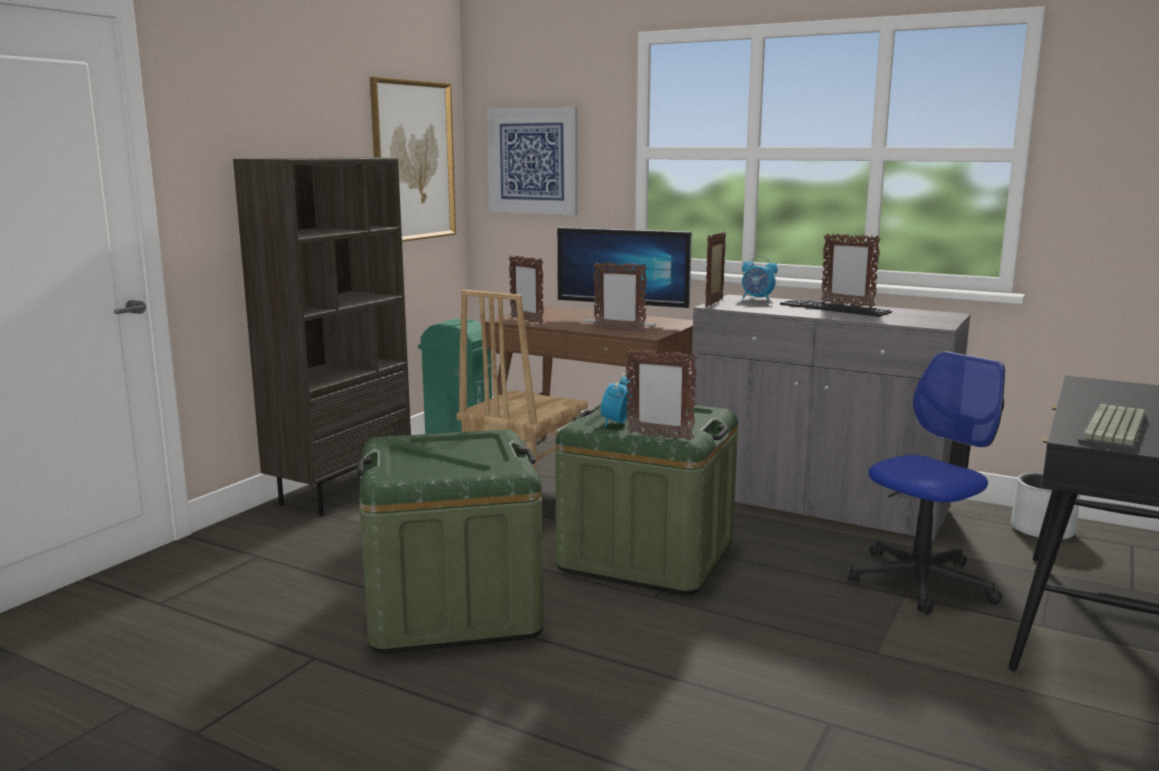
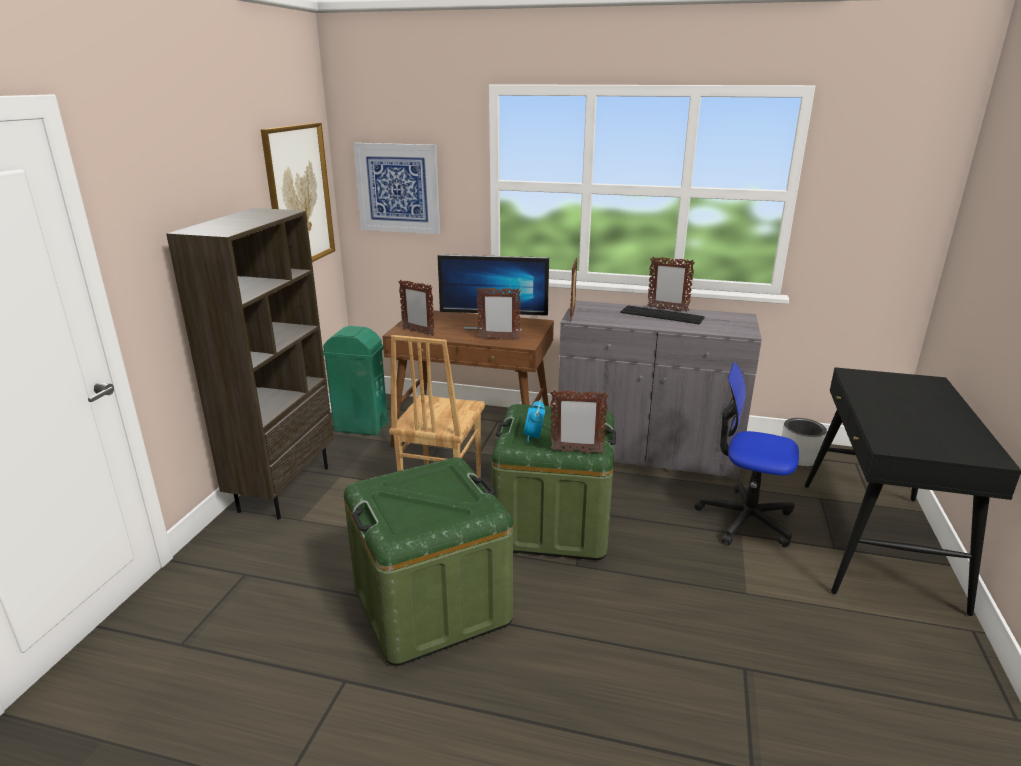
camera: 15 degrees left, 10 degrees up
alarm clock [742,256,778,300] -> none
office chair [848,351,1005,615] -> office chair turned 105 degrees counterclockwise [694,362,799,547]
keyboard [1078,404,1147,452] -> none

